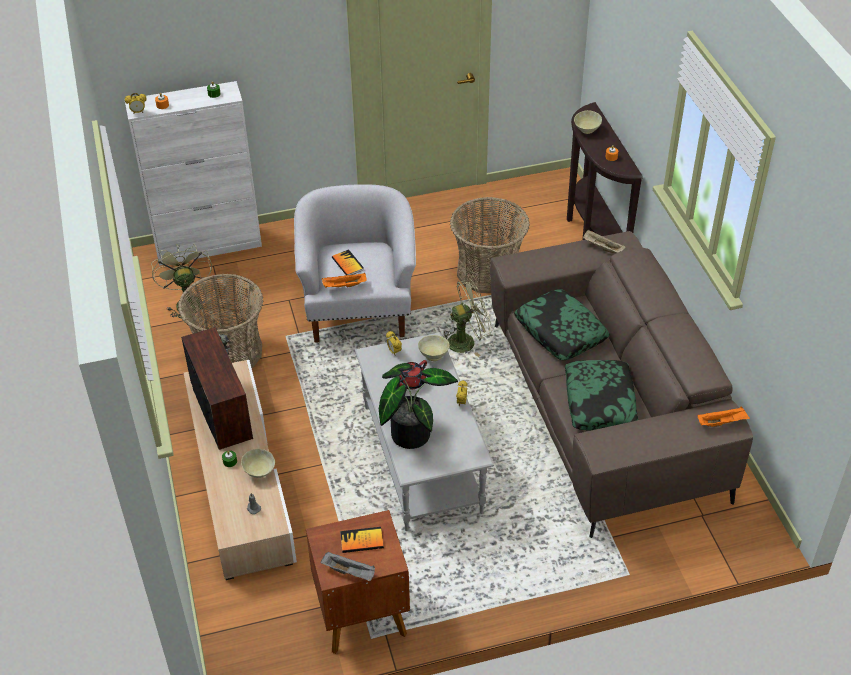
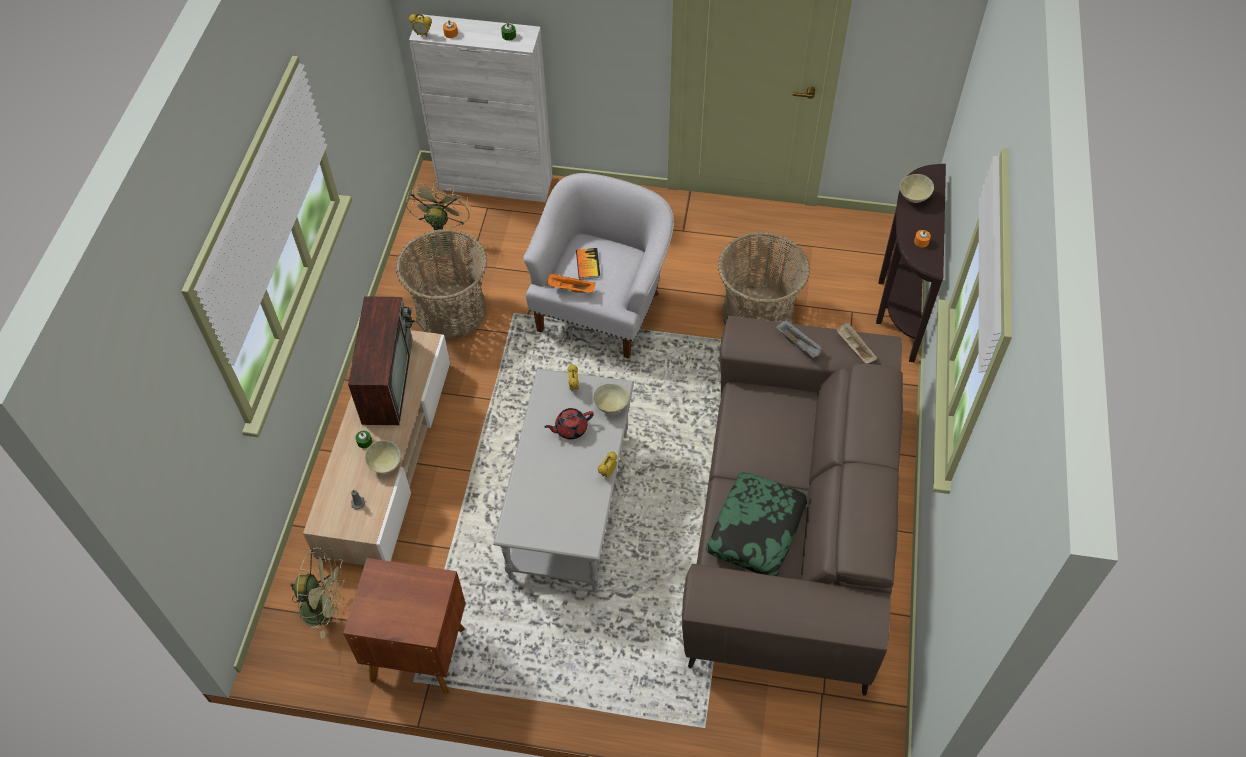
camera: 25 degrees right, 10 degrees up
grey tray [321,552,375,581] -> grey tray moved to [776,320,822,358]
book [340,527,384,553] -> none
potted plant [379,363,458,449] -> none
green fan [443,279,492,357] -> green fan moved to [290,548,347,639]
pillow [514,289,610,360] -> none
orange tray [698,406,750,427] -> none

